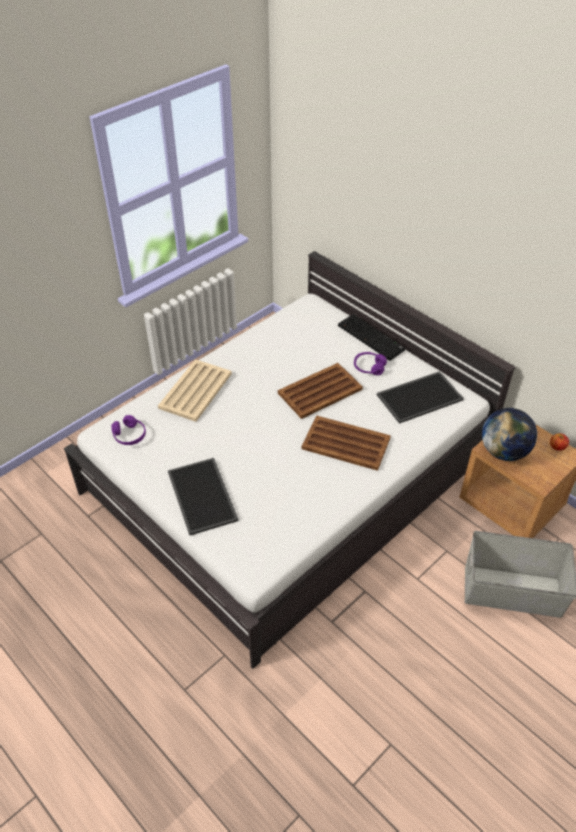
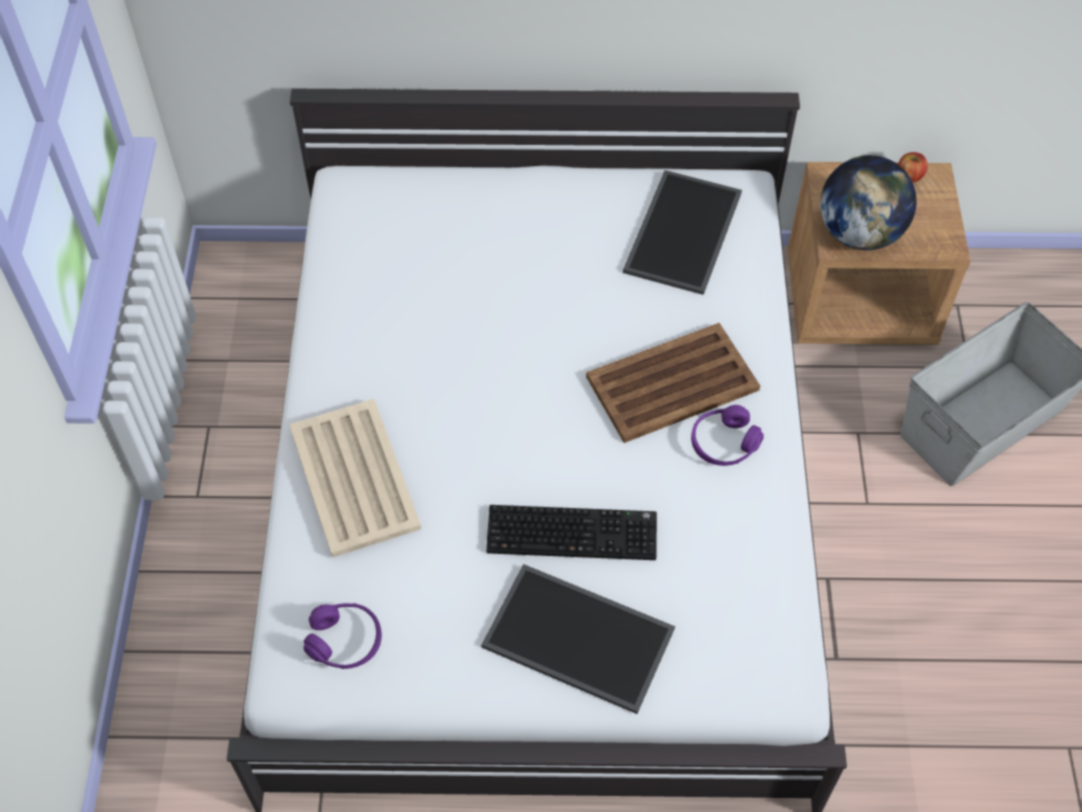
camera: 45 degrees left, 10 degrees up
brown tray [278,363,363,419] -> none
keyboard [338,314,405,361] -> keyboard moved to [486,505,657,560]
purple headphones [354,352,387,375] -> purple headphones moved to [691,405,764,466]

